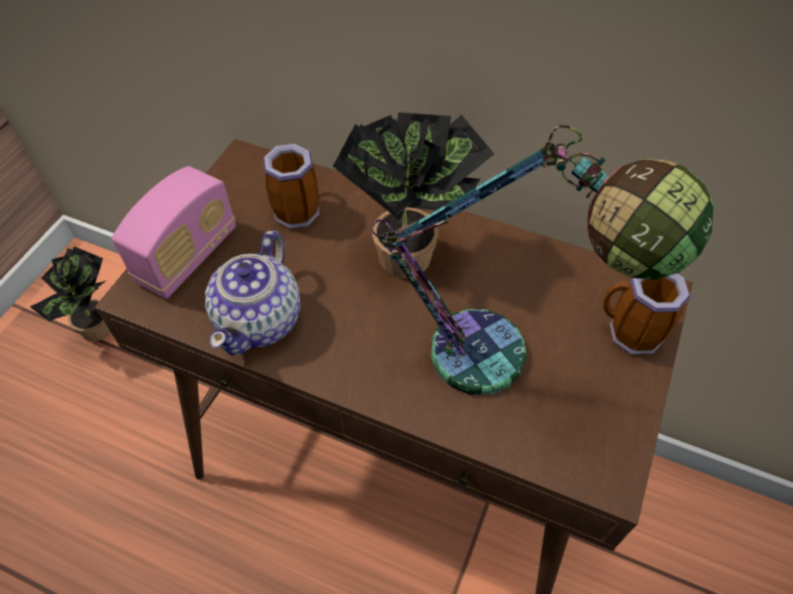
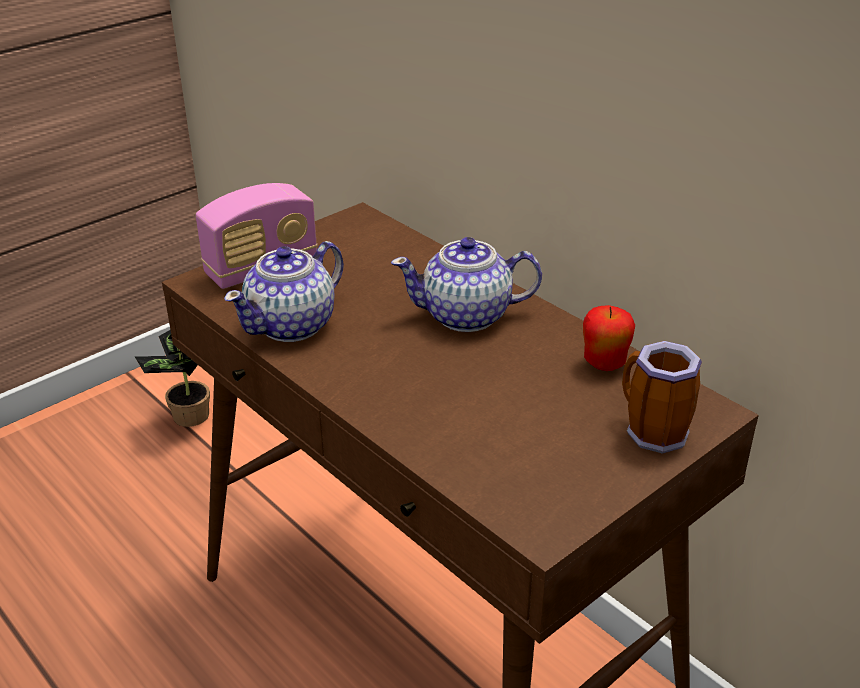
camera: 25 degrees right, 20 degrees down
mug [263,144,319,229] -> none
potted plant [333,112,494,278] -> teapot [391,237,542,332]
table lamp [372,125,714,395] -> none
none -> apple [583,305,636,371]

